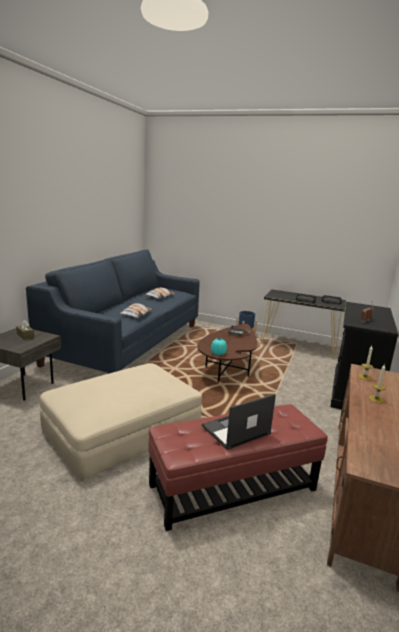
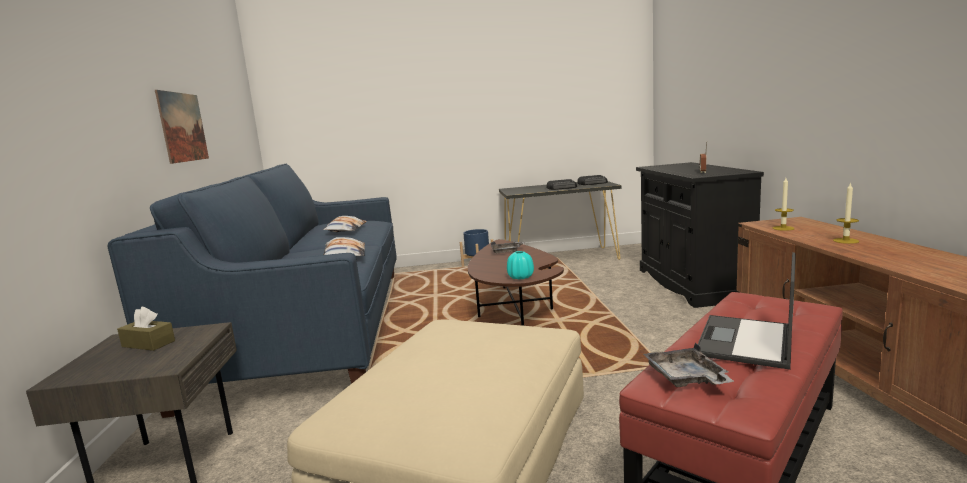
camera: 25 degrees left, 5 degrees down
none -> picture [155,90,209,164]
none -> grey tray [643,343,734,387]

